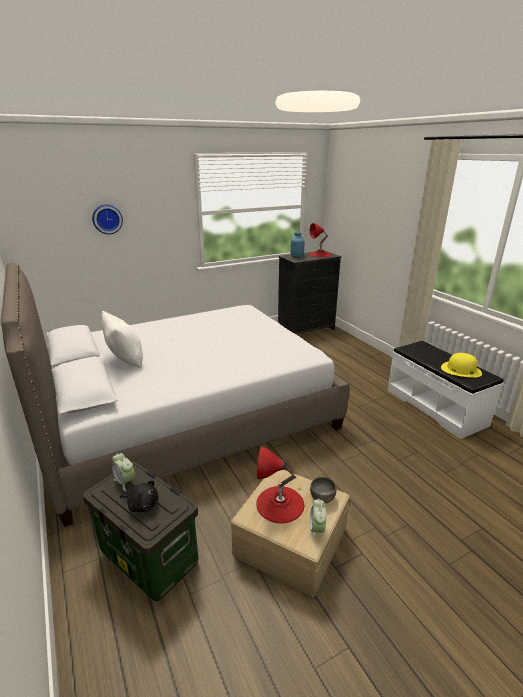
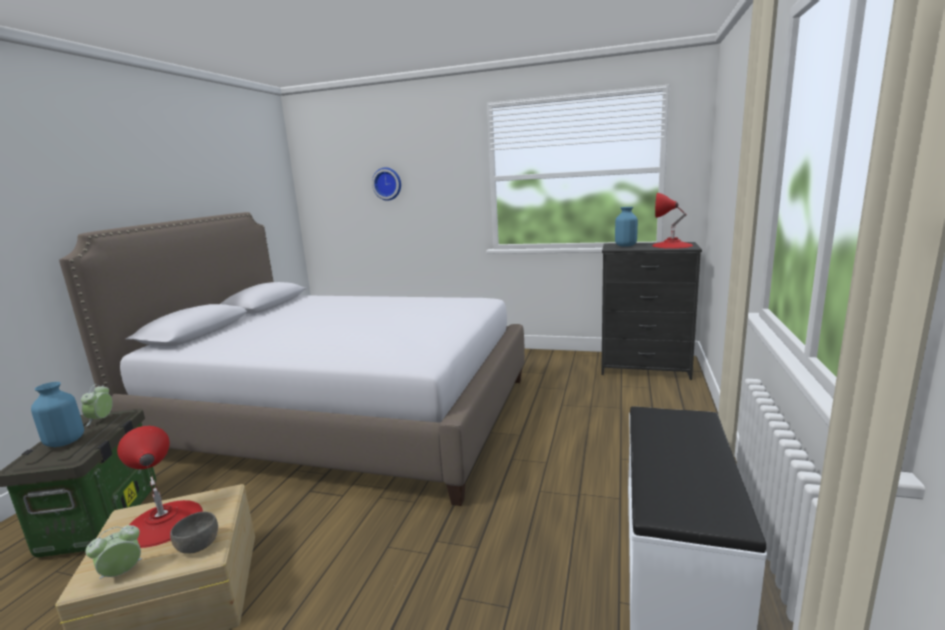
camera: 45 degrees right, 10 degrees down
white pillow [102,311,143,368] -> none
black plush toy [120,480,158,512] -> blue vase [31,382,84,447]
yellow hat [441,353,482,378] -> none

